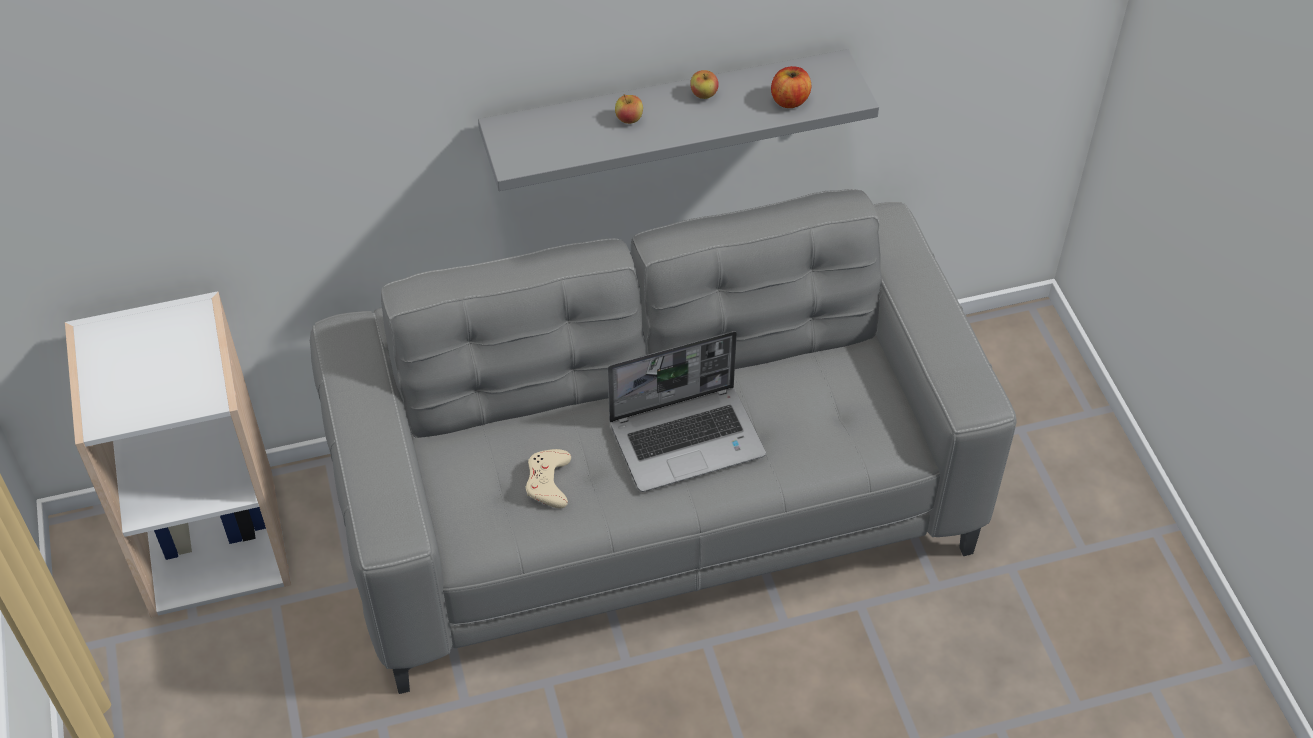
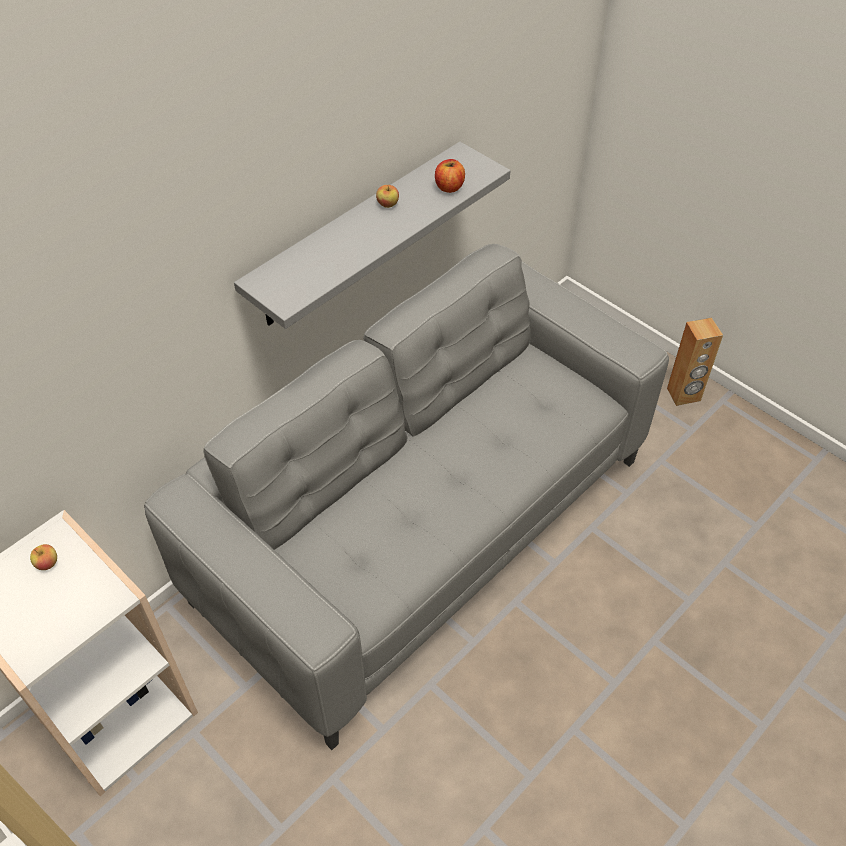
camera: 30 degrees left, 0 degrees up
beige game controller [526,449,571,509] -> none
laptop [608,331,766,492] -> none
apple [615,94,643,124] -> apple moved to [30,544,57,570]
none -> brown speaker [667,318,723,406]

